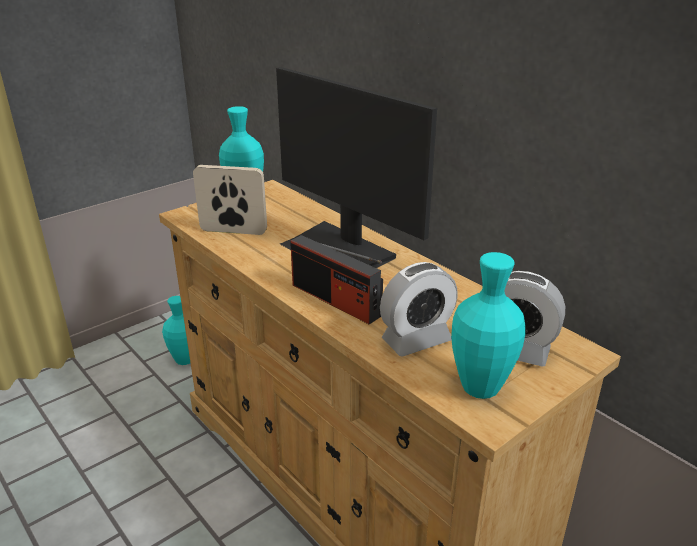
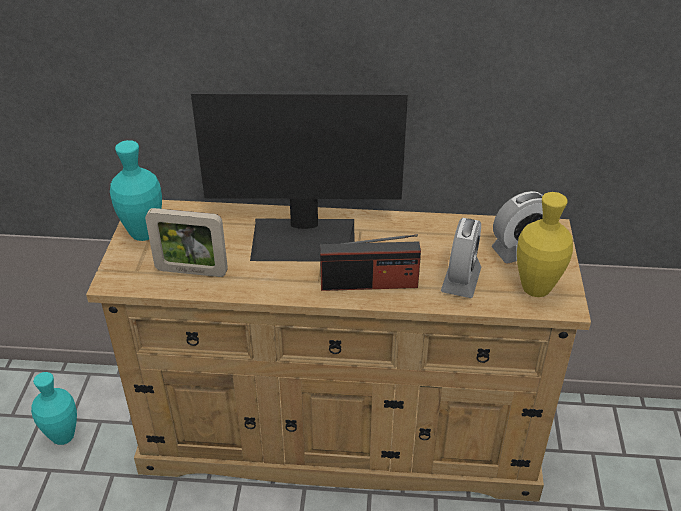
camera: 45 degrees left, 10 degrees up
picture frame [193,165,267,235] -> picture frame turned 135 degrees counterclockwise [145,208,228,277]
turquoise vase [451,252,526,399] -> yellow vase [517,192,573,297]

